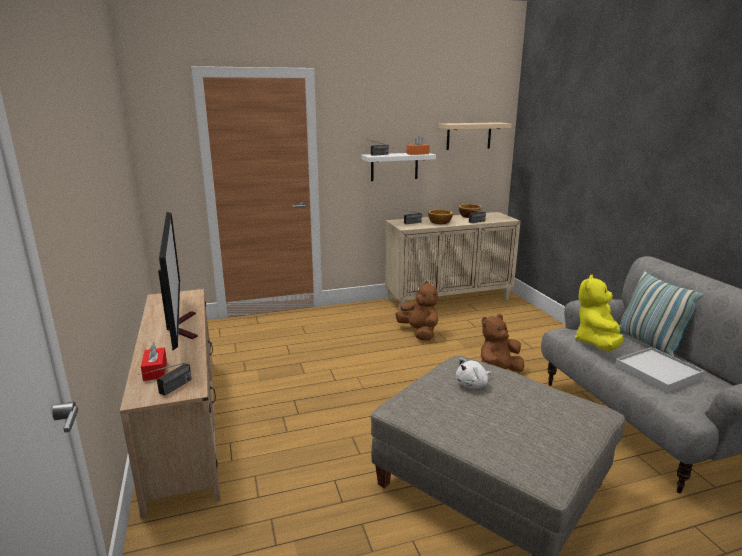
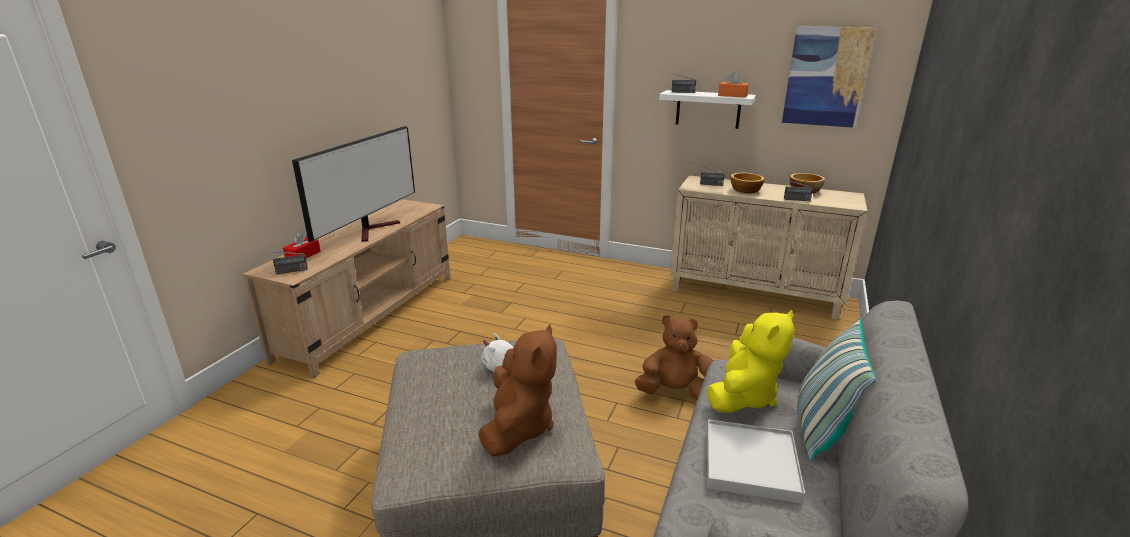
camera: 40 degrees right, 5 degrees up
brown plush toy [395,281,438,341] -> brown plush toy moved to [478,324,557,457]
beige shelf [439,122,511,150] -> picture [782,26,875,128]
yellow plush toy [575,275,623,351] -> yellow plush toy turned 150 degrees clockwise [707,310,795,413]

